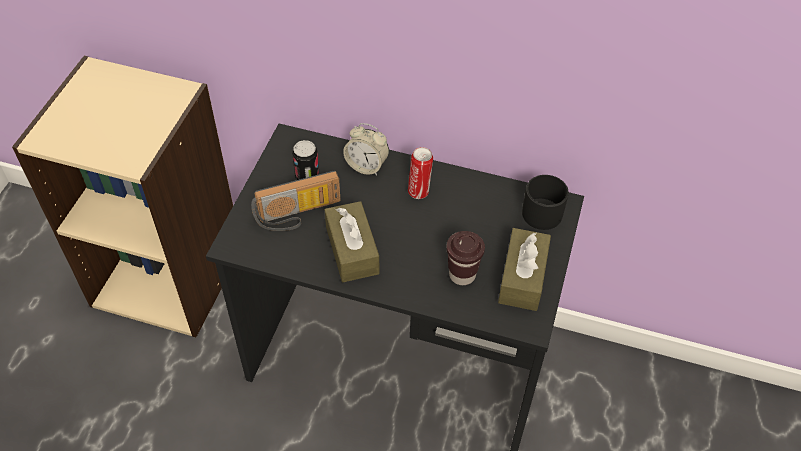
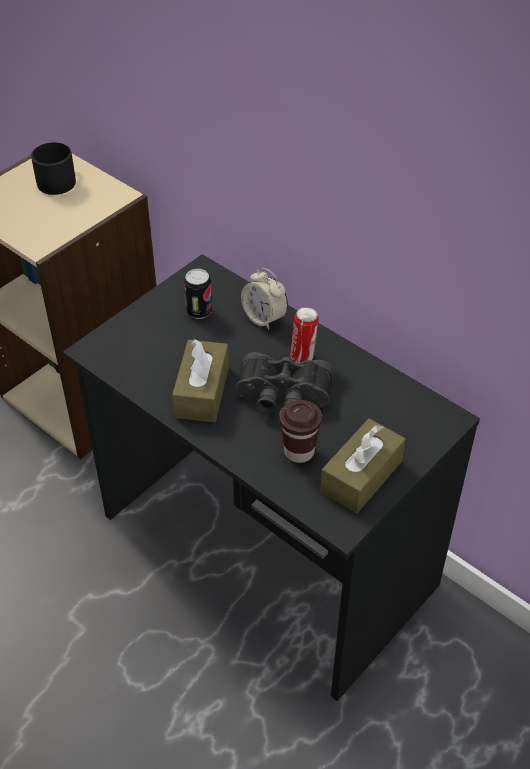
camera: 25 degrees right, 5 degrees down
radio [251,171,341,231] -> none
black mug [522,175,569,230] -> black mug moved to [31,142,76,195]
none -> black binoculars [235,352,334,413]

